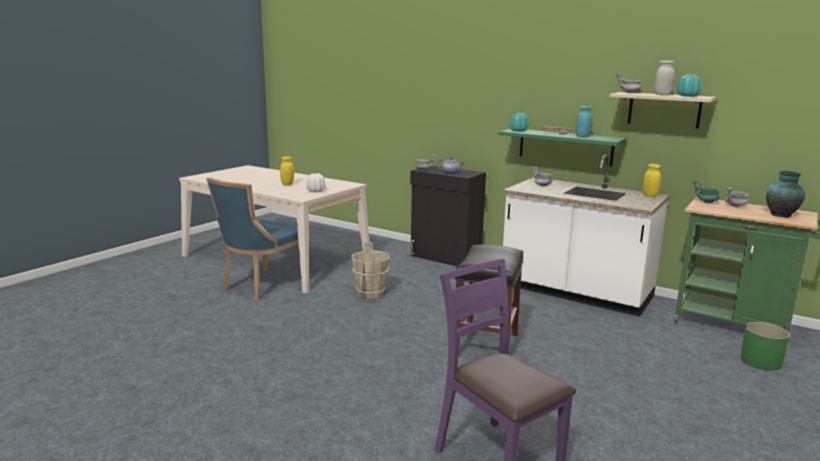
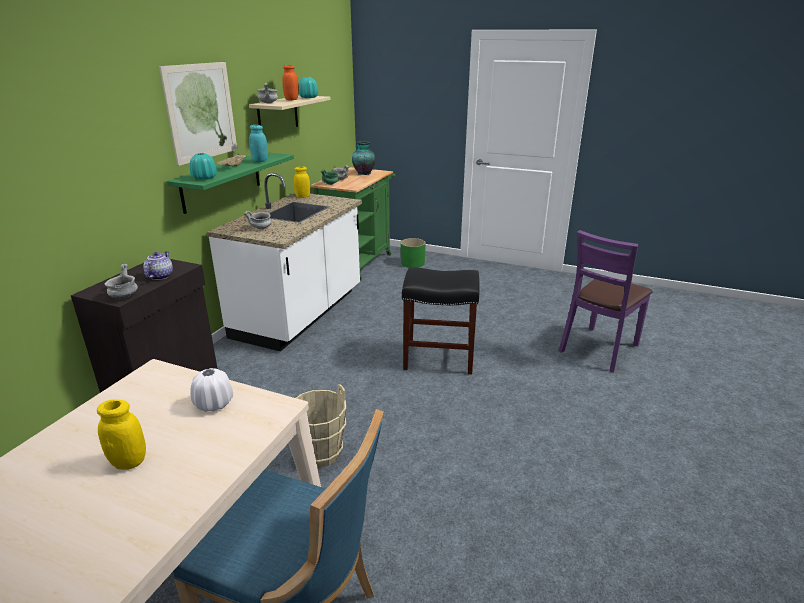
camera: 100 degrees left, 10 degrees up
white jar [654,60,675,95] -> orange jar [282,65,299,100]
none -> picture [159,62,237,166]

